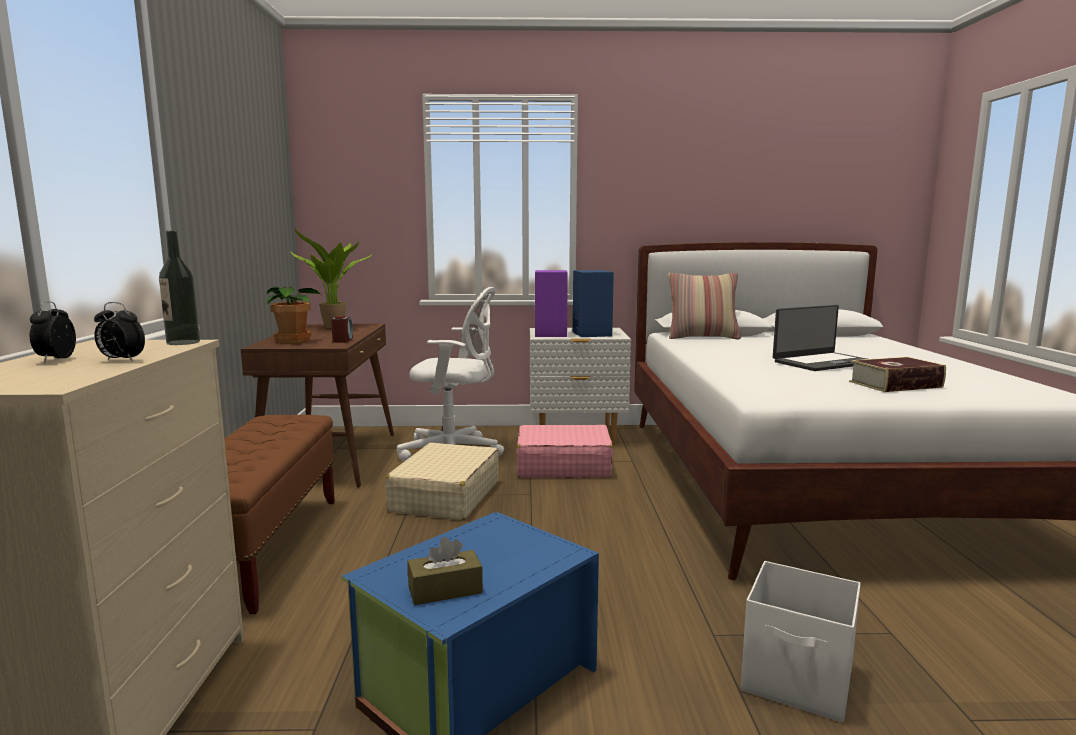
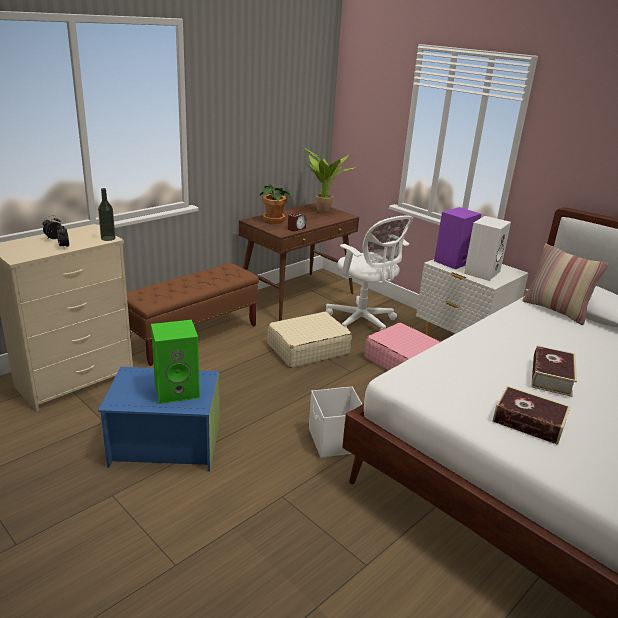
camera: 45 degrees right, 15 degrees up
brown tissue box [407,537,483,605] -> none
blue speaker [573,270,614,337] -> white speaker [464,216,511,281]
white storage box [741,561,861,722] -> white storage box moved to [309,386,362,458]
laptop [773,305,867,371] -> book [531,346,577,397]
none -> green speaker [151,320,200,404]

